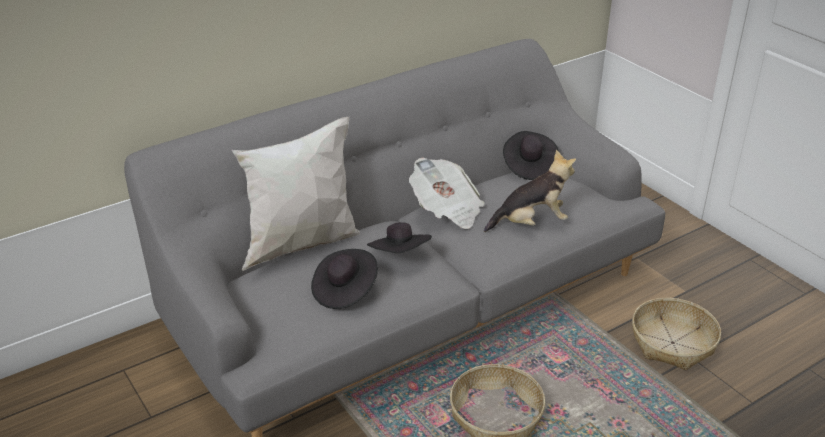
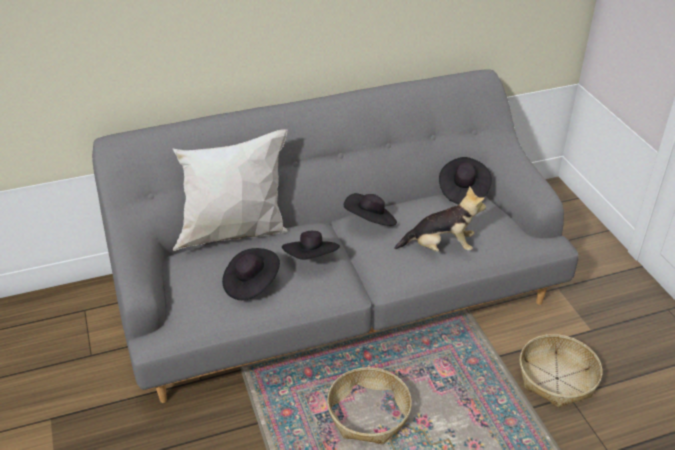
camera: 15 degrees right, 5 degrees up
newspaper [409,158,485,229] -> black hat [344,193,397,226]

